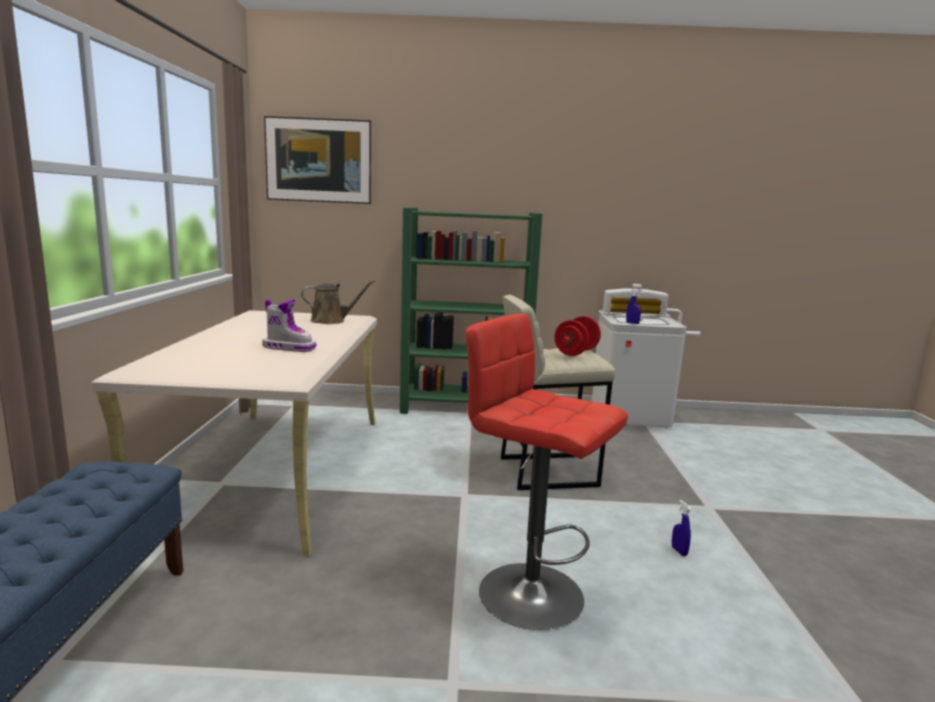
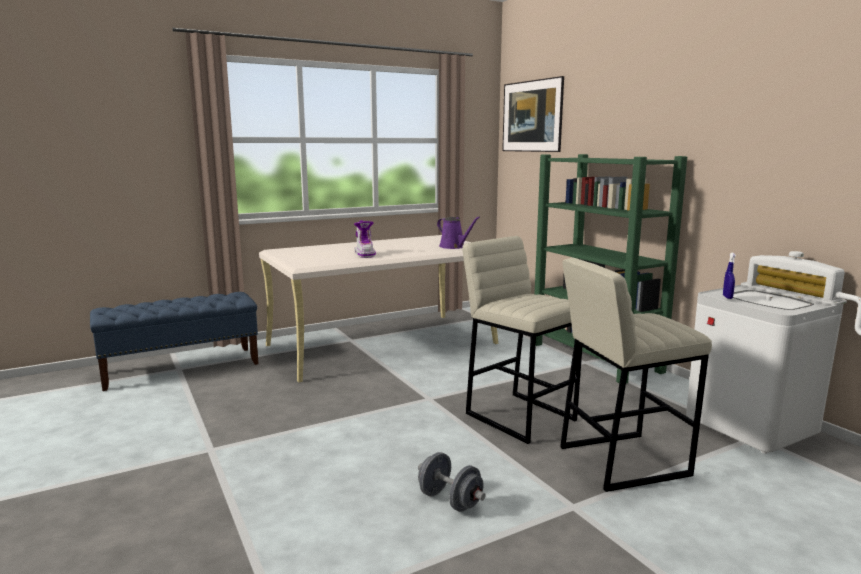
camera: 60 degrees right, 0 degrees up
brown watering can [301,280,375,324] -> purple watering can [437,217,480,249]
red stool [465,313,628,630] -> none
red dumbbell [555,316,601,356] -> none
blue spray bottle [672,500,691,556] -> grey dumbbell [418,452,486,512]
none -> beige stool [561,257,712,492]

